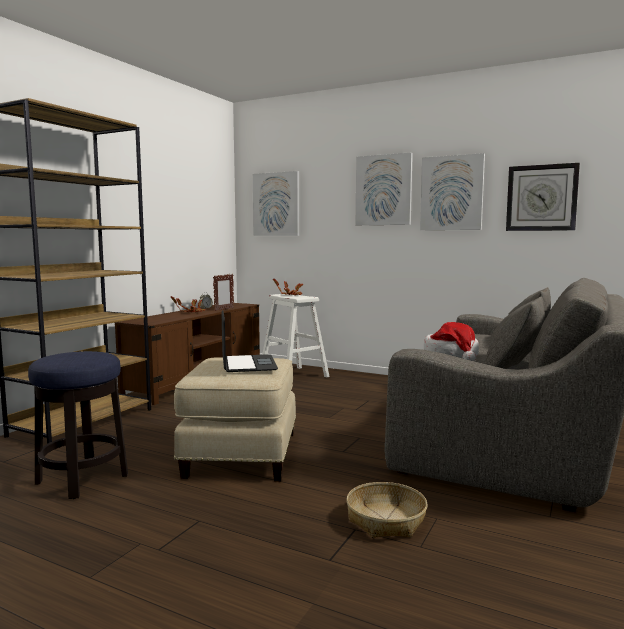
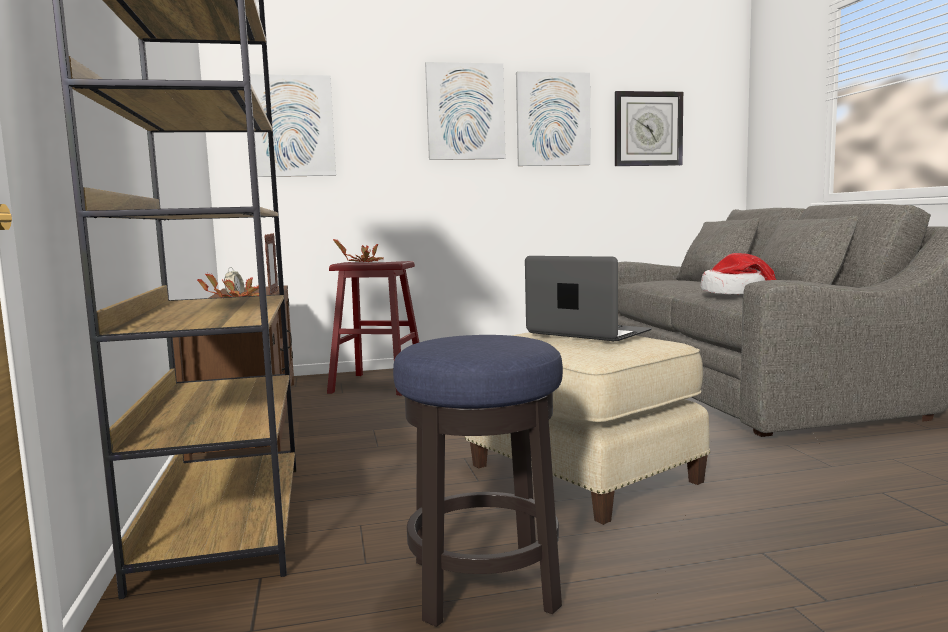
camera: 40 degrees left, 0 degrees up
white stool [262,294,330,378] -> red stool [327,261,419,395]
basket [346,482,428,538] -> none

